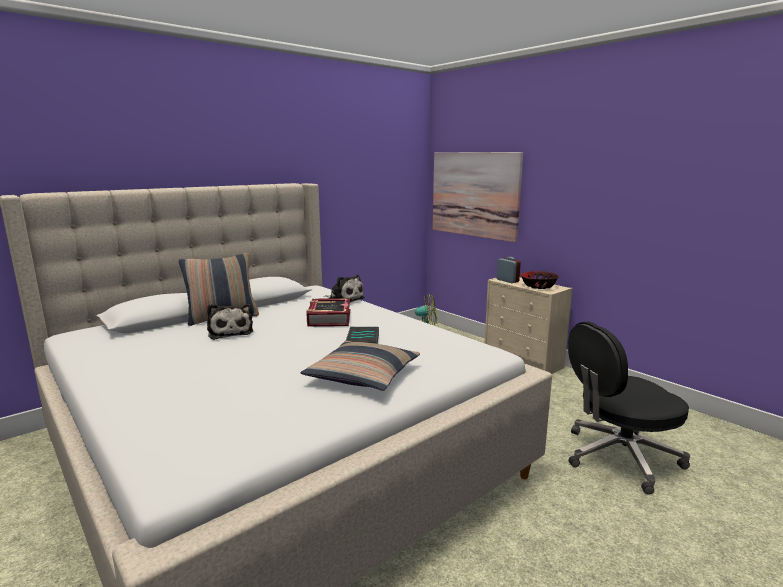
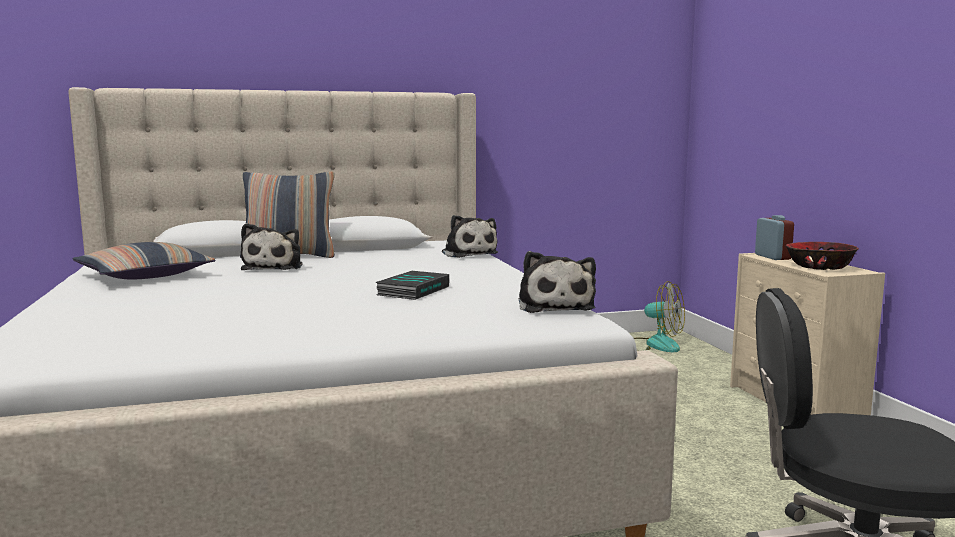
camera: 25 degrees right, 5 degrees down
pillow [300,341,420,391] -> pillow moved to [72,242,216,279]
book [306,298,350,327] -> none
picture [433,152,523,242] -> none
none -> plush toy [519,251,596,313]

